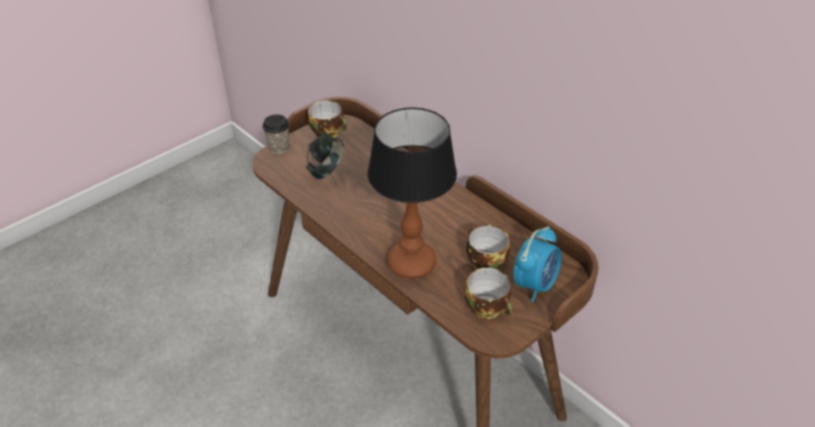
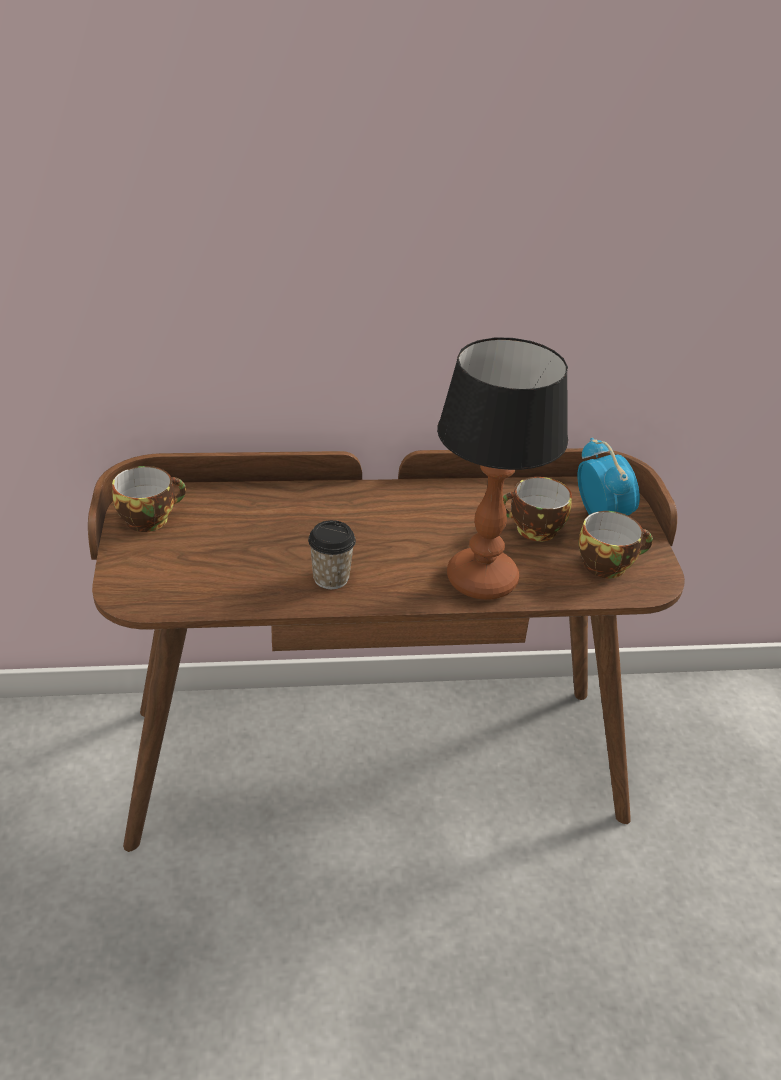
camera: 55 degrees left, 5 degrees down
cup [262,114,289,154] -> cup moved to [308,520,356,589]
headphones [307,132,344,179] -> none

